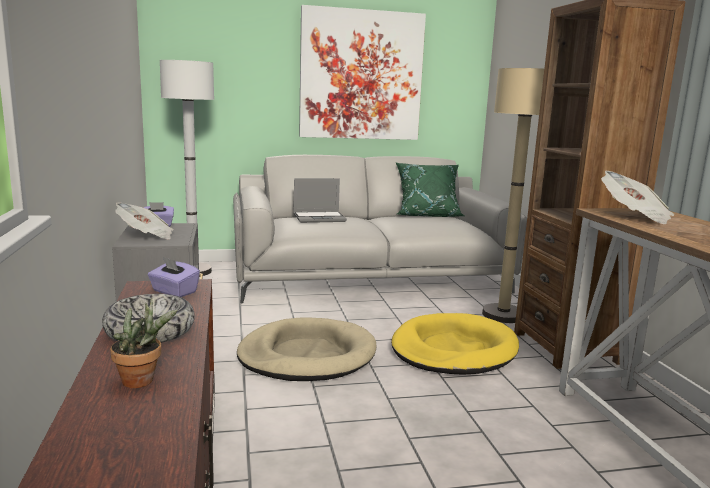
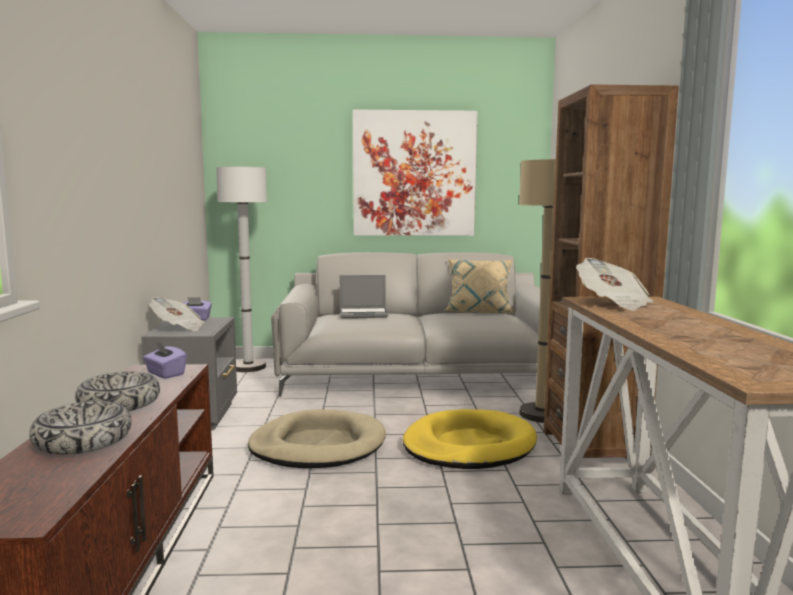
camera: 10 degrees right, 5 degrees down
potted plant [110,298,178,388] -> bowl [29,401,132,455]
green pillow [396,162,464,217] -> beige pillow [444,258,515,313]

